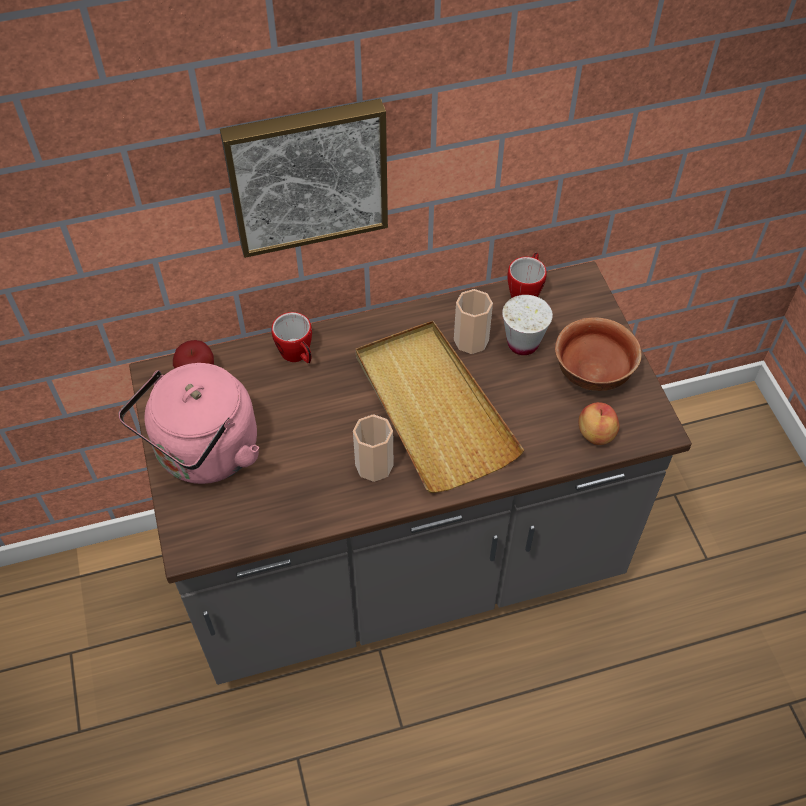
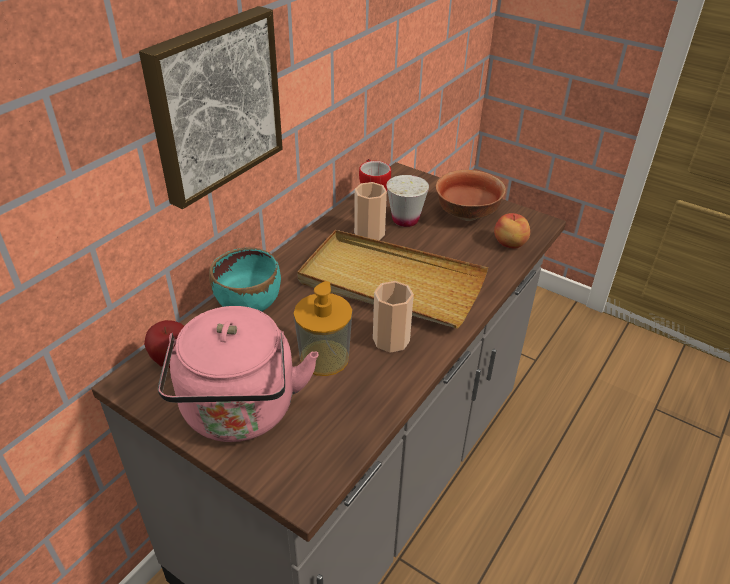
camera: 40 degrees left, 15 degrees down
mug [271,312,312,363] -> turquoise bowl [209,247,281,312]
none -> soap dispenser [294,281,352,376]

